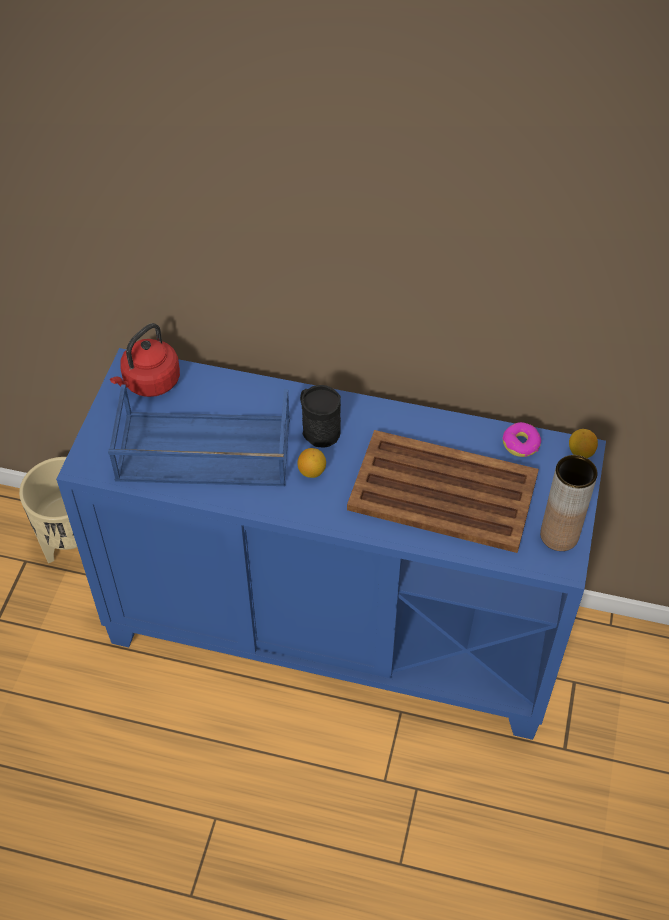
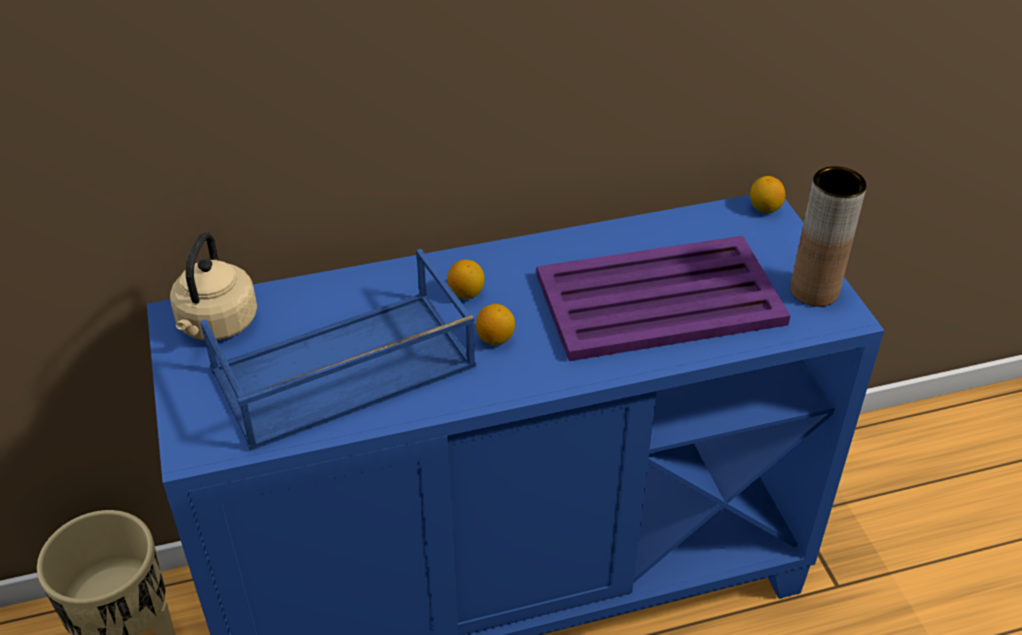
camera: 30 degrees left, 10 degrees down
red kettle [110,323,180,397] -> beige kettle [170,232,257,341]
black mug [300,385,341,448] -> lemon [447,260,485,299]
brown tray [347,430,539,553] -> purple tray [537,236,790,361]
donut [503,422,541,457] -> none

